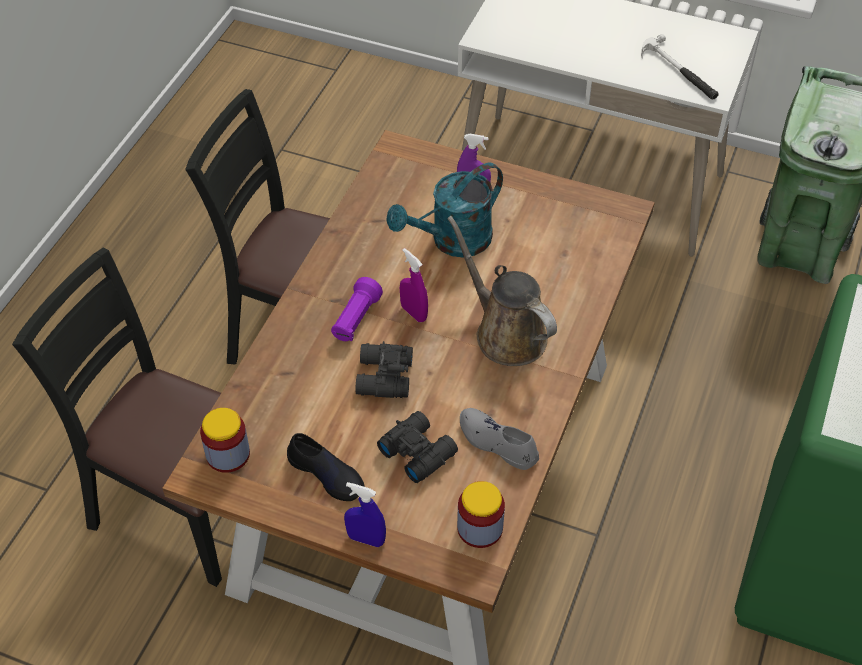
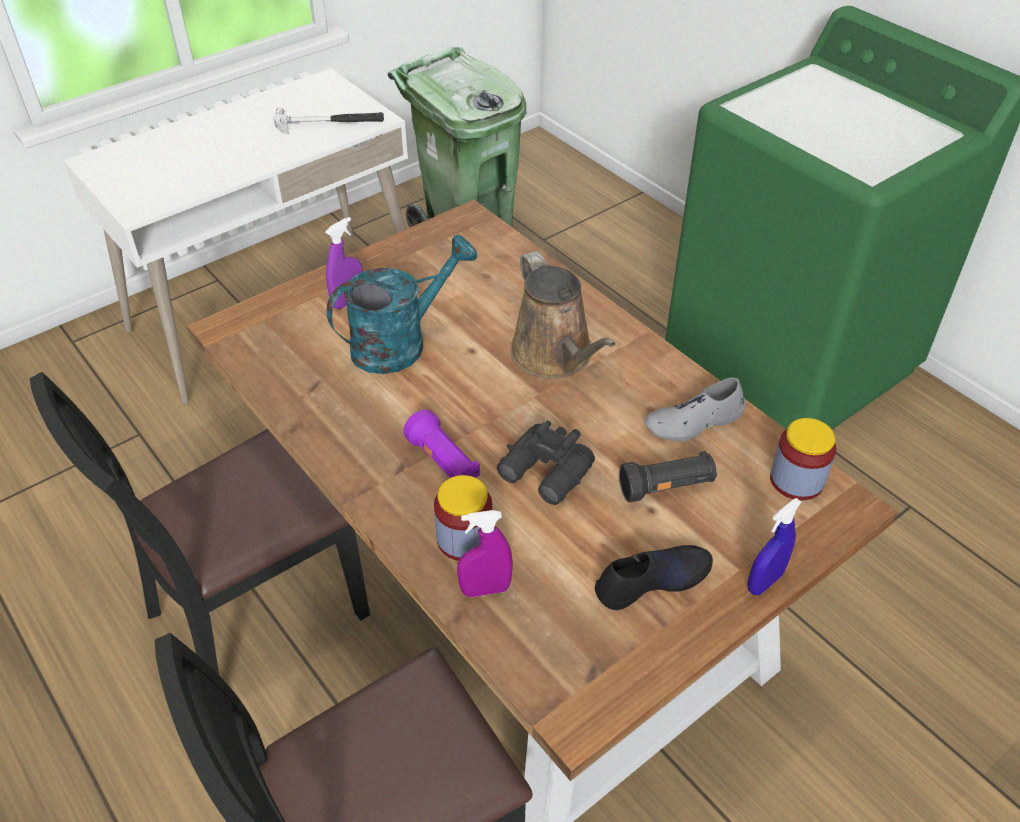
camera: 60 degrees left, 5 degrees down
jar [200,408,250,473] -> jar moved to [434,475,493,561]
black binoculars [377,411,458,483] -> black flashlight [619,451,717,502]
turquoise watering can [386,163,503,258] -> turquoise watering can turned 120 degrees counterclockwise [326,235,477,374]
purple spray bottle [400,248,428,322] -> purple spray bottle moved to [457,510,513,597]
brown watering can [447,216,557,366] -> brown watering can turned 105 degrees counterclockwise [510,251,616,379]

